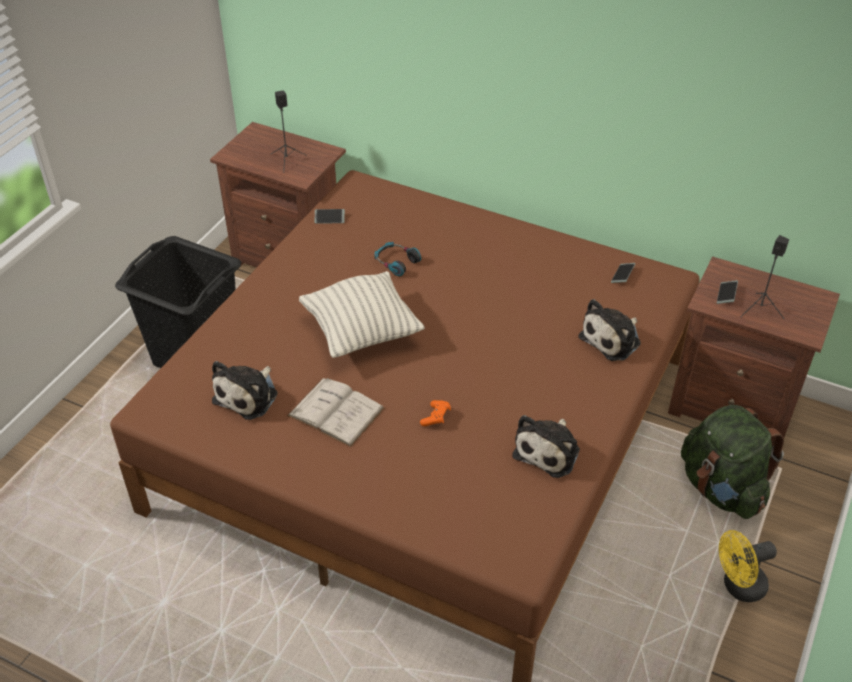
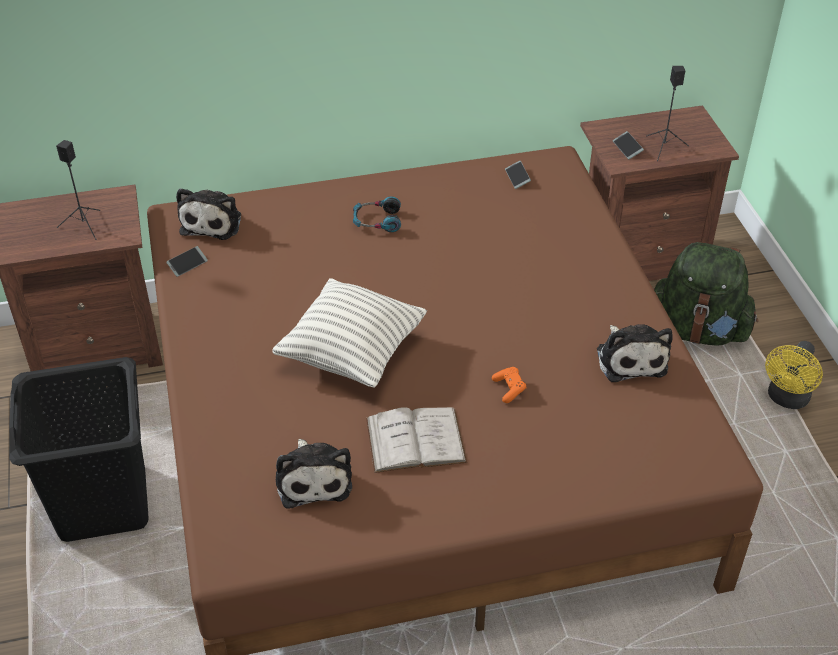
camera: 40 degrees left, 0 degrees up
headphones [375,242,421,276] -> headphones moved to [353,196,401,232]
plush toy [578,299,641,361] -> plush toy moved to [176,188,241,240]

